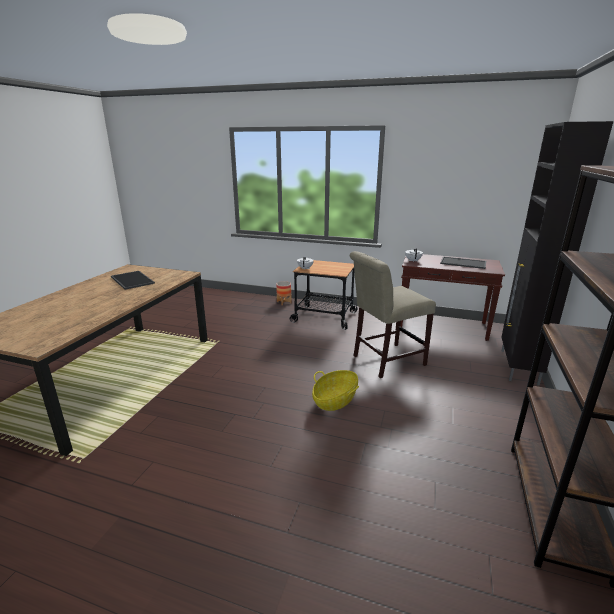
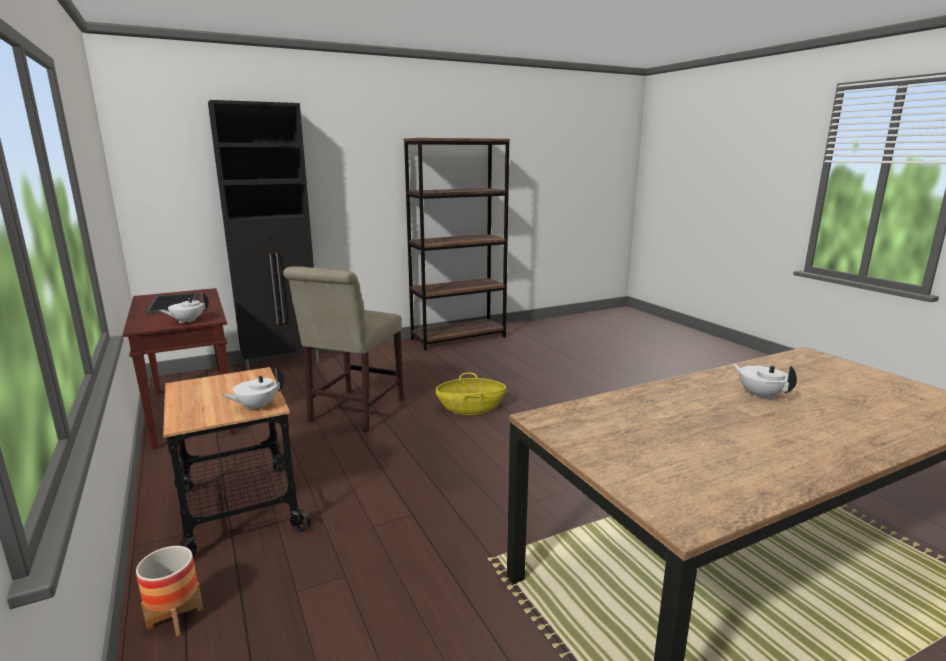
camera: 135 degrees left, 5 degrees down
tray [111,271,155,290] -> none
beige chair [350,251,436,378] -> beige chair turned 90 degrees clockwise [283,266,403,433]
none -> white teapot [732,363,797,400]

